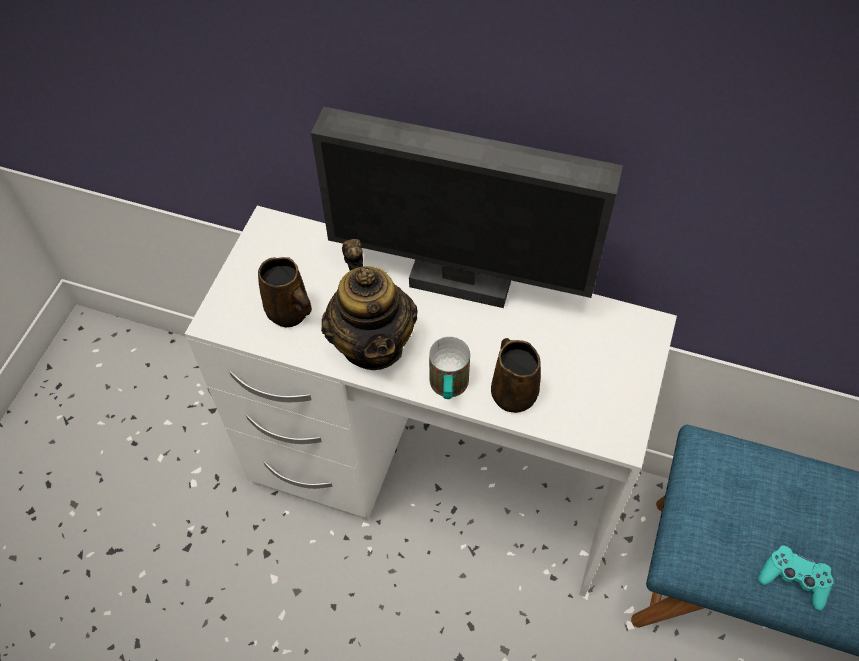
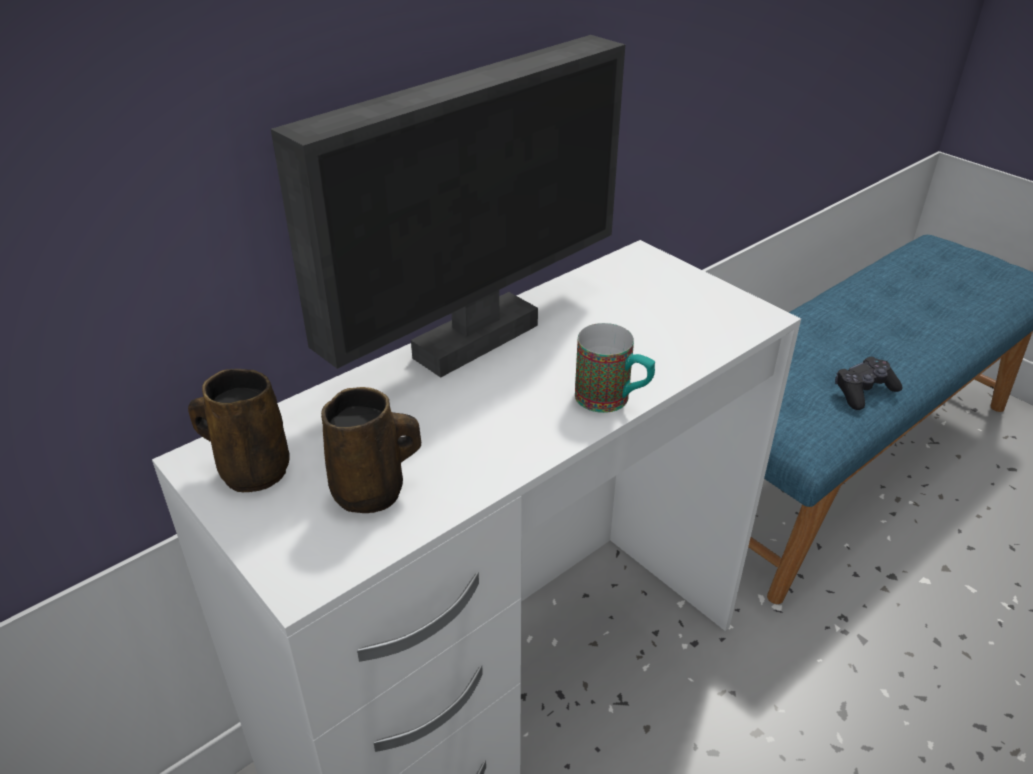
camera: 60 degrees left, 20 degrees down
teapot [321,239,418,370] -> none
brown mug [491,338,541,413] -> brown mug moved to [188,369,290,492]
turquoise game controller [758,545,834,611] -> black game controller [835,357,903,410]

